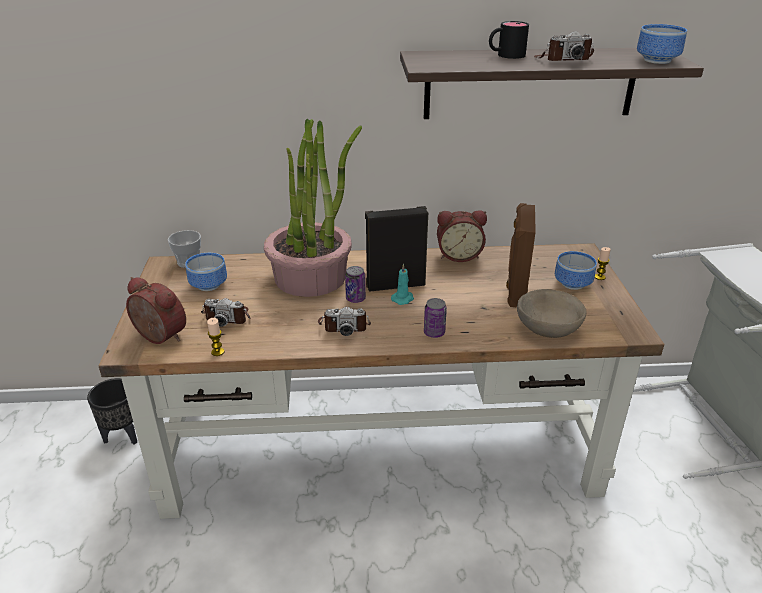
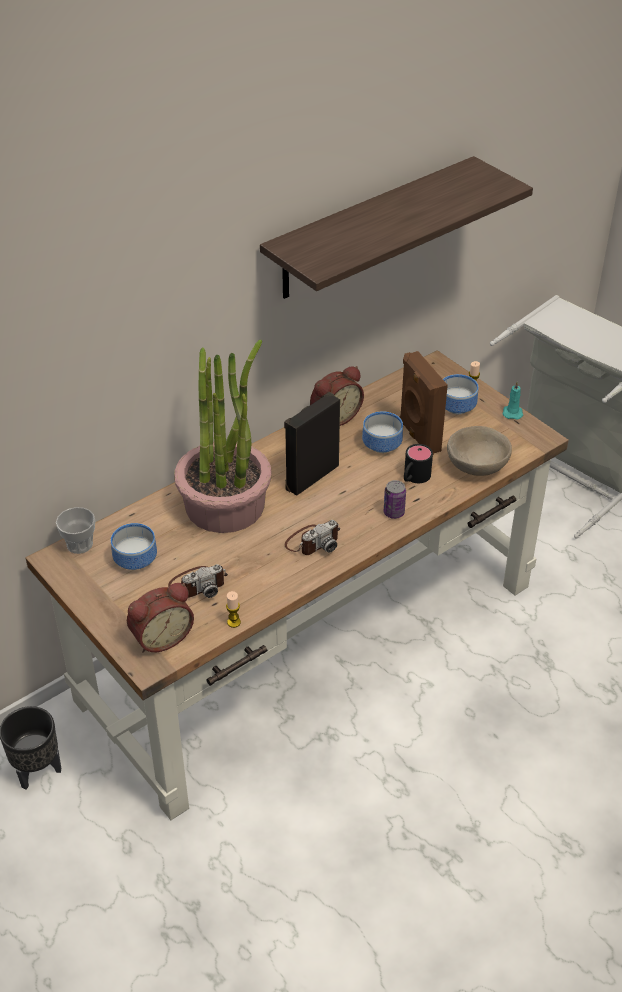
camera: 35 degrees left, 10 degrees up
alarm clock [126,277,186,344] -> alarm clock turned 150 degrees clockwise [127,583,194,653]
can [345,266,366,303] -> none
turquoise candle [391,263,414,305] -> turquoise candle moved to [503,381,523,420]
black mug [489,21,529,59] -> black mug moved to [404,444,433,483]
camera [534,31,594,61] -> none
bowl [637,24,687,64] -> bowl moved to [362,411,403,453]

